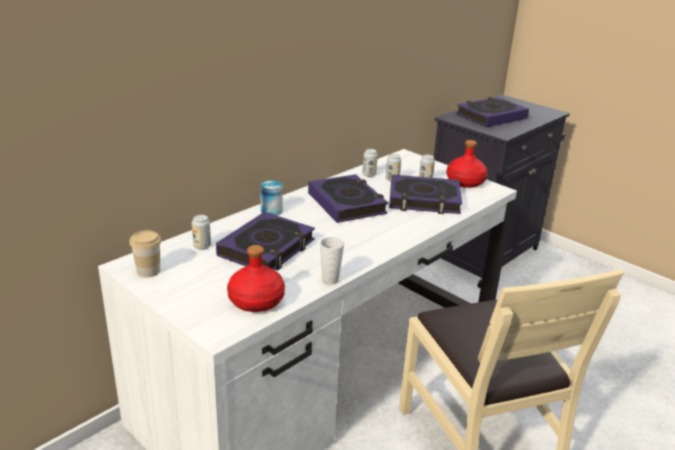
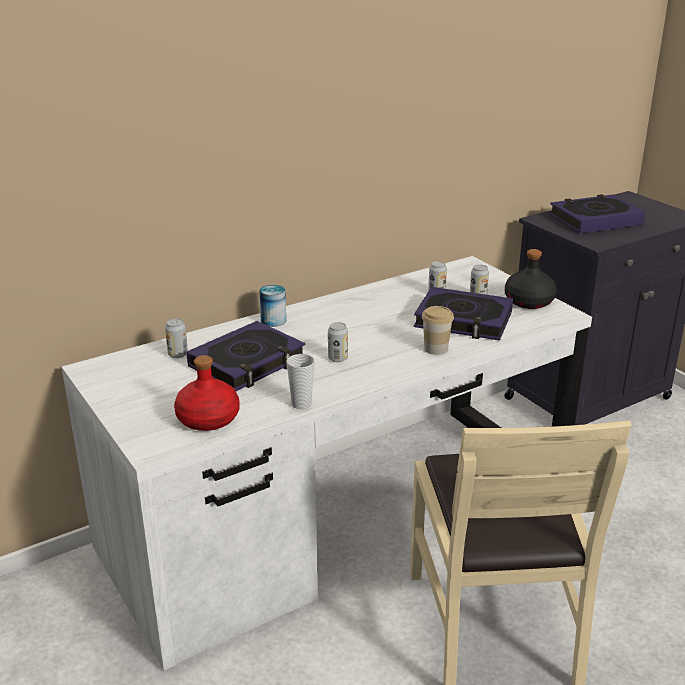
camera: 15 degrees right, 0 degrees up
cup [129,230,161,277] -> cup moved to [422,306,454,355]
book [308,174,388,223] -> none
can [363,149,378,177] -> can moved to [328,322,348,362]
red bottle [446,140,488,188] -> black bottle [505,249,557,309]

